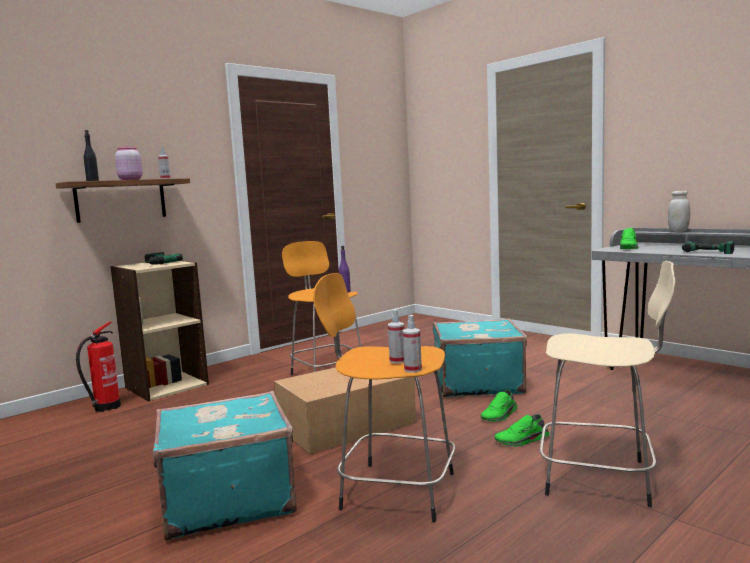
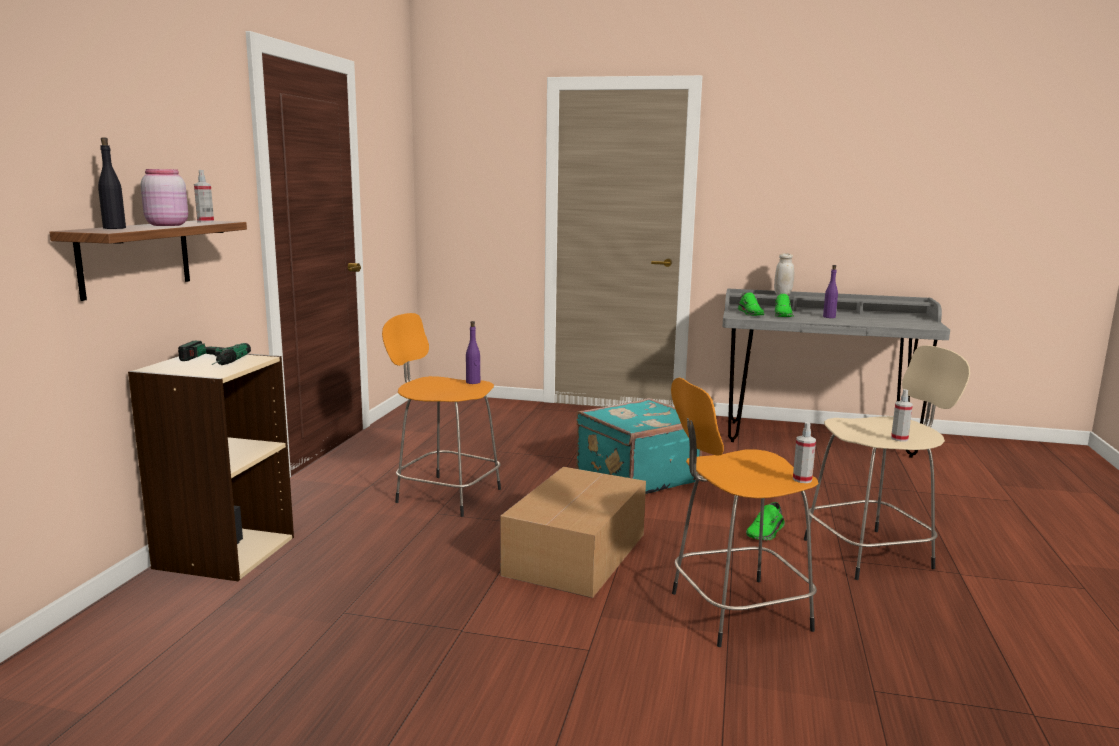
camera: 35 degrees left, 5 degrees up
fire extinguisher [76,322,121,412] -> none
turquoise suitcase [153,391,297,541] -> none
spray bottle [388,310,404,364] -> spray bottle moved to [891,389,913,442]
green shoe [481,390,518,422] -> green shoe moved to [775,294,794,317]
power drill [682,240,735,254] -> purple bottle [823,265,838,318]

